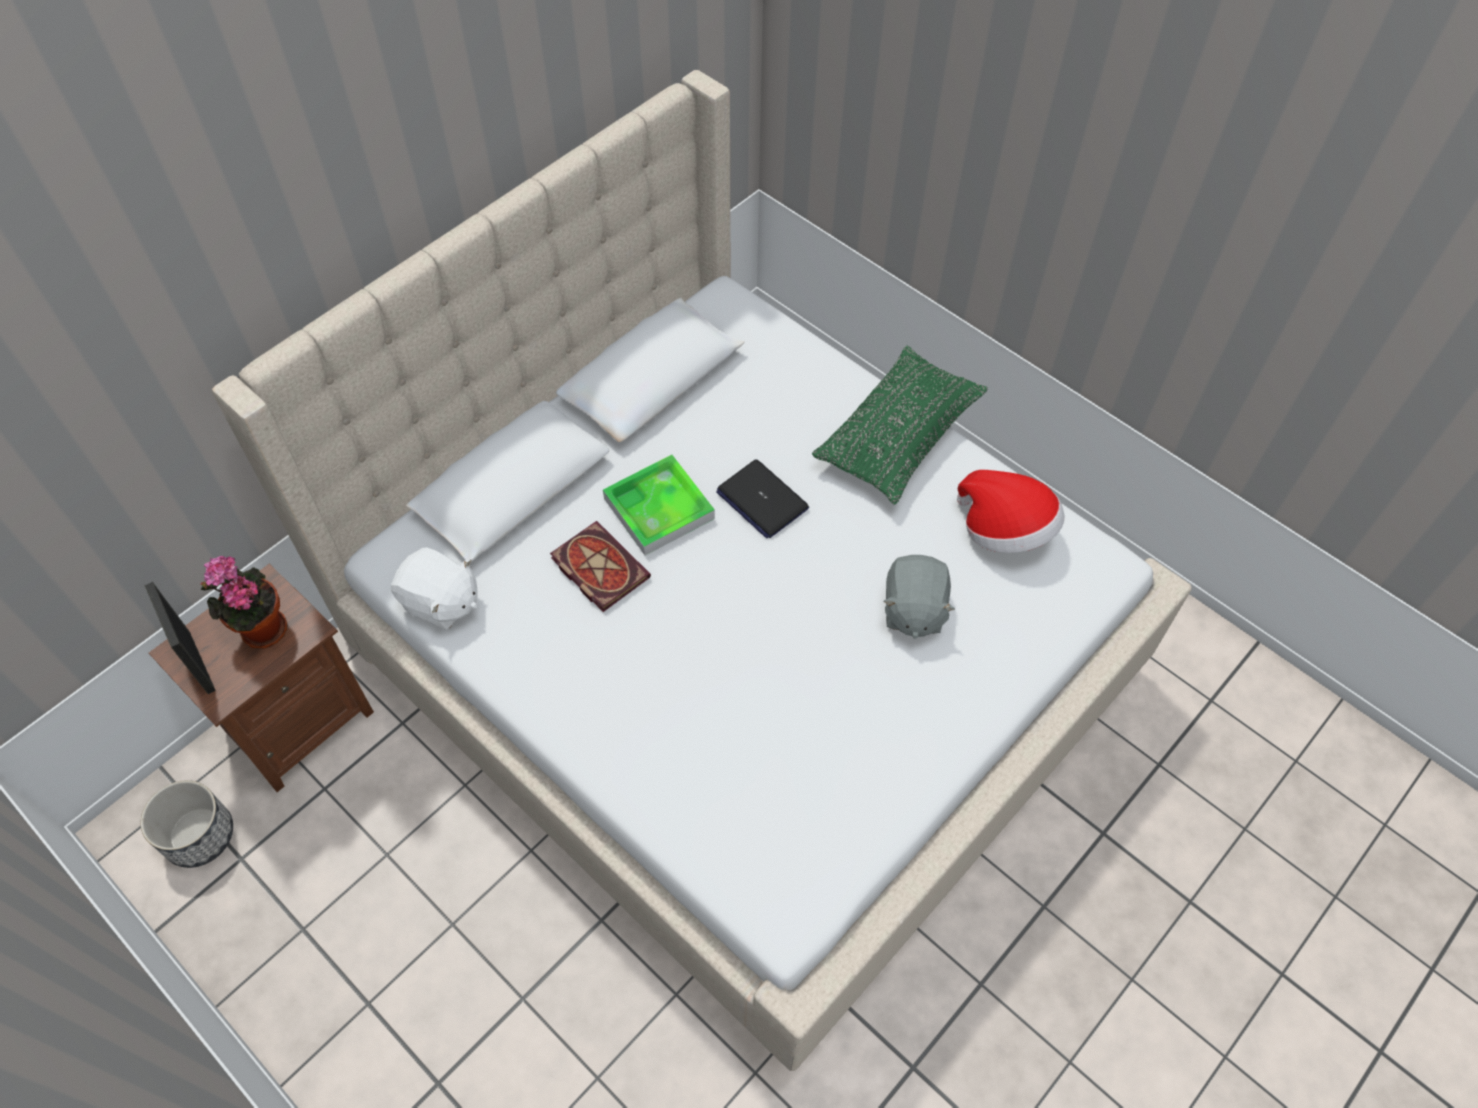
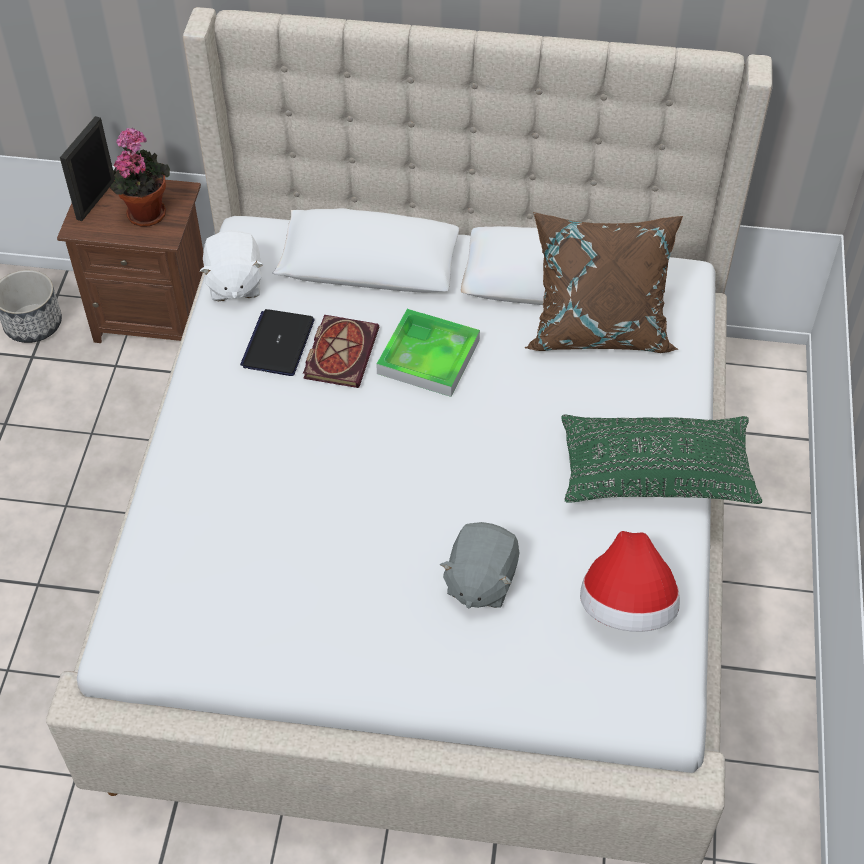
camera: 55 degrees right, 5 degrees down
laptop [716,459,809,538] -> laptop moved to [240,309,315,376]
grey plush toy [883,555,955,639] -> grey plush toy turned 45 degrees counterclockwise [440,522,520,609]
none -> brown pillow [525,212,683,353]

